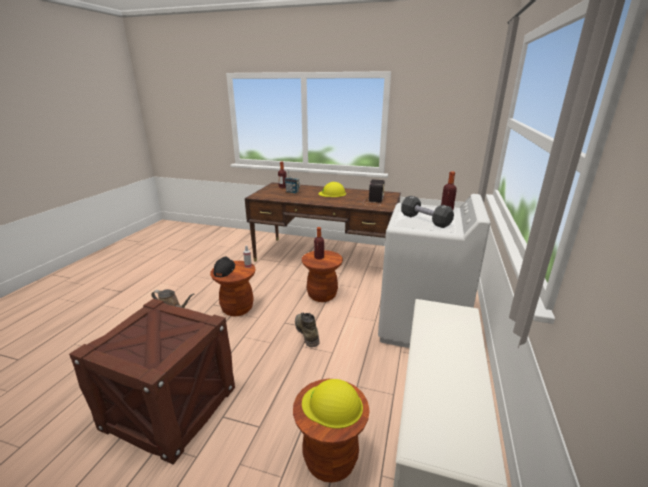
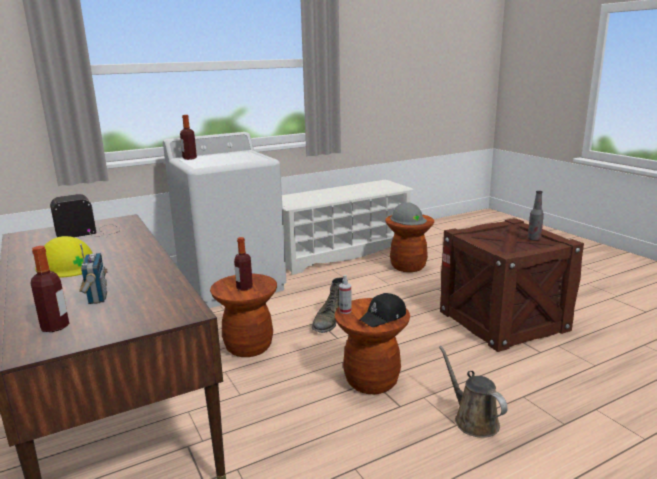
camera: 135 degrees left, 5 degrees down
yellow hard hat [302,379,363,429] -> grey hard hat [390,202,427,225]
black dumbbell [401,196,454,228] -> none
none -> bottle [527,191,544,241]

